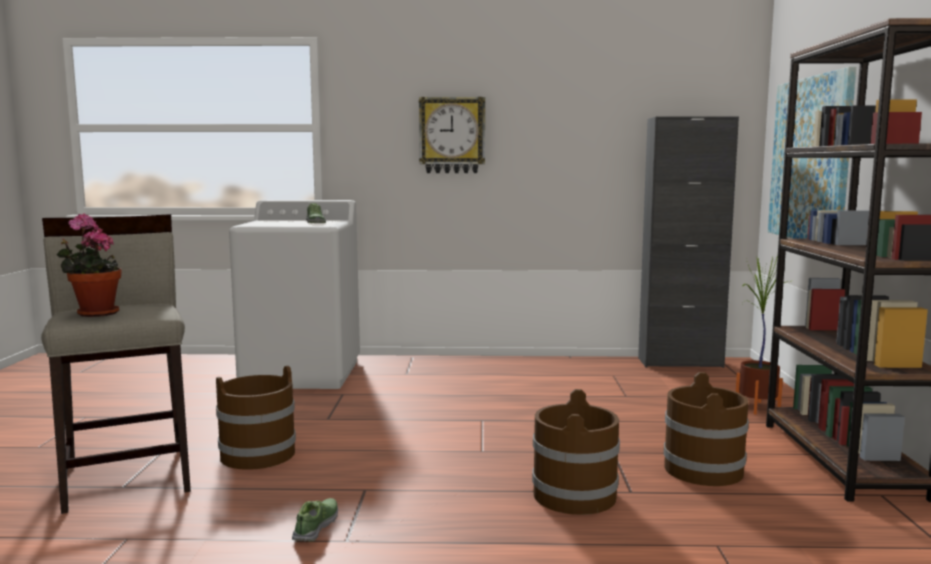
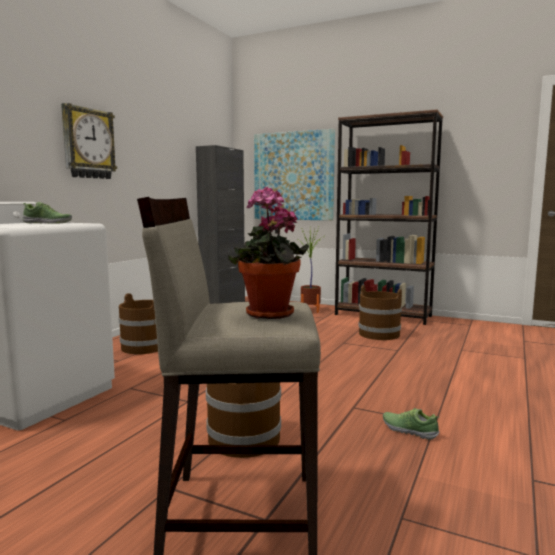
camera: 65 degrees left, 0 degrees up
brown bucket [532,389,620,515] -> brown bucket moved to [119,293,158,354]

